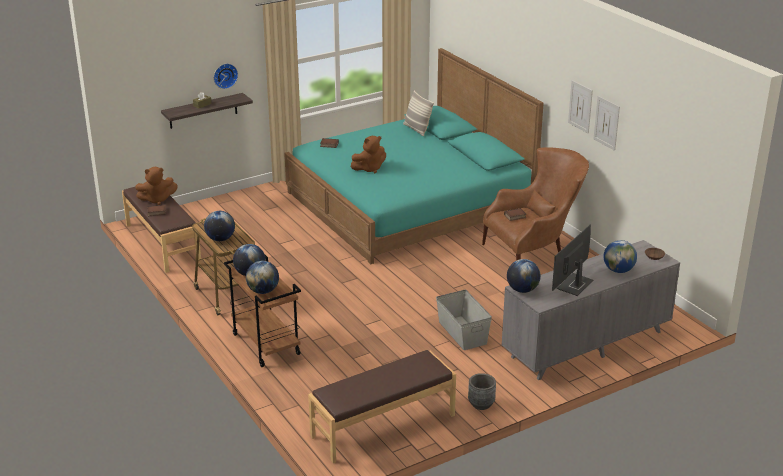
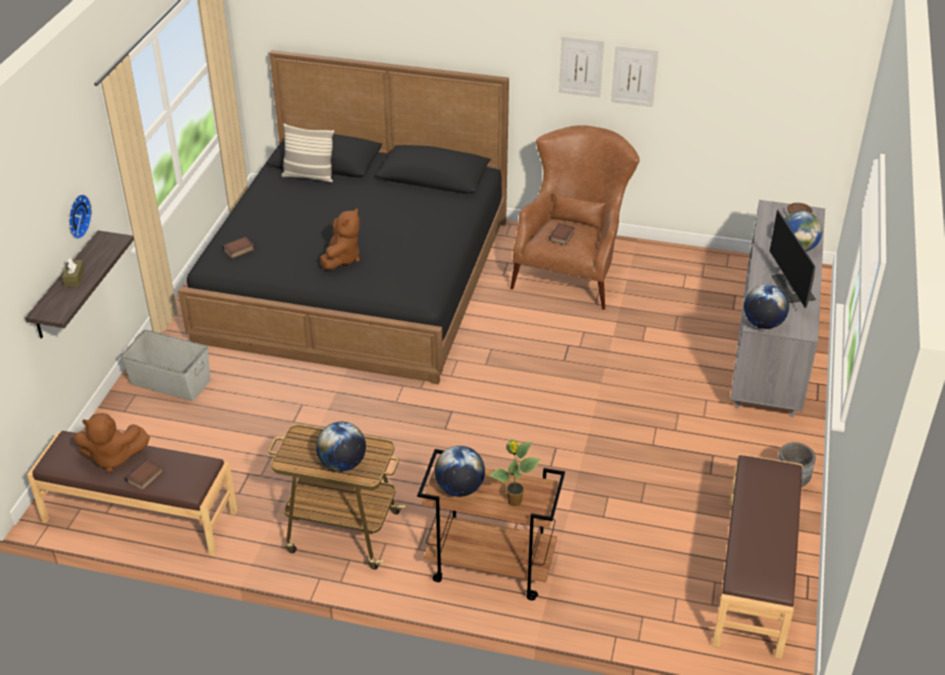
camera: 45 degrees left, 10 degrees up
brown plush toy [135,167,178,205] -> brown plush toy turned 60 degrees clockwise [73,413,150,473]
globe [246,261,279,294] -> potted plant [489,439,540,507]
turquoise bed [284,48,544,264] -> black bed [178,50,509,385]
grey storage box [436,290,492,350] -> grey storage box moved to [121,330,211,401]

